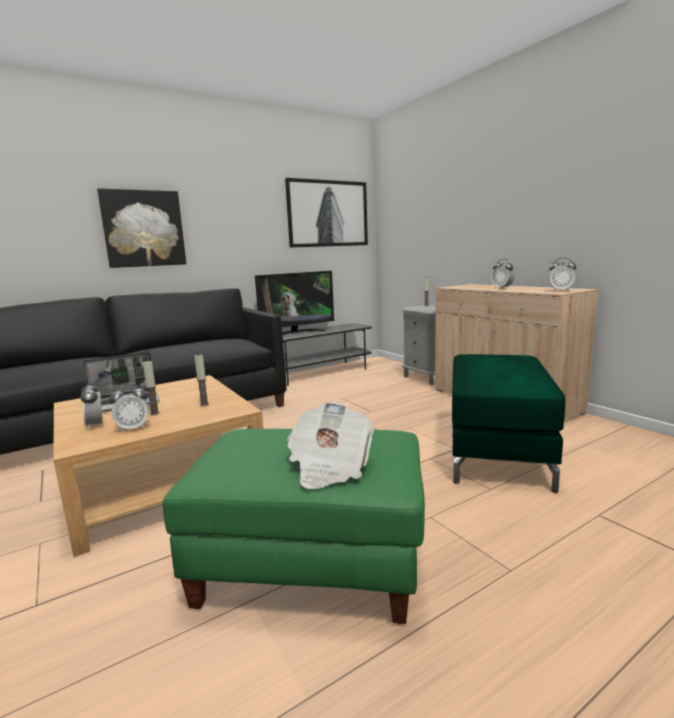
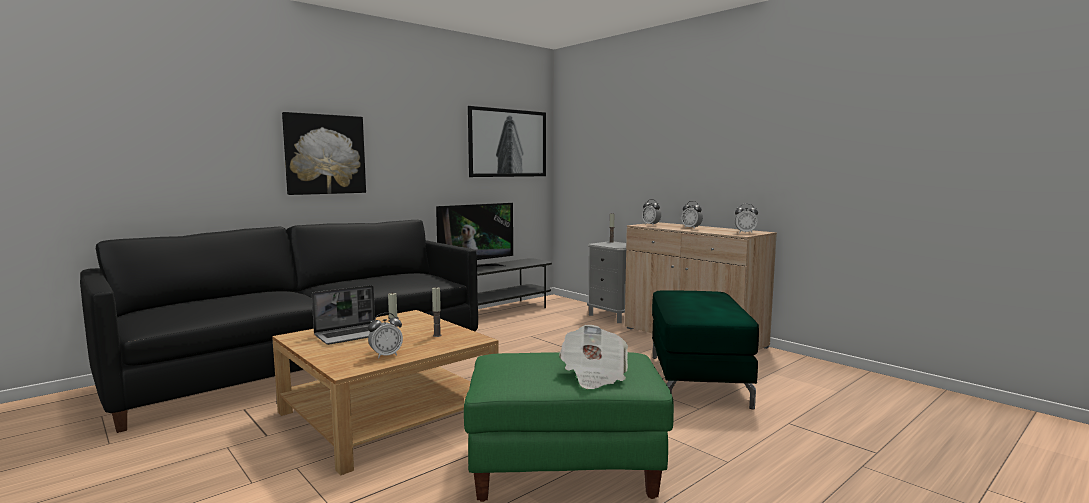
camera: 10 degrees left, 5 degrees down
alarm clock [80,381,102,430] -> alarm clock moved to [642,199,661,226]

